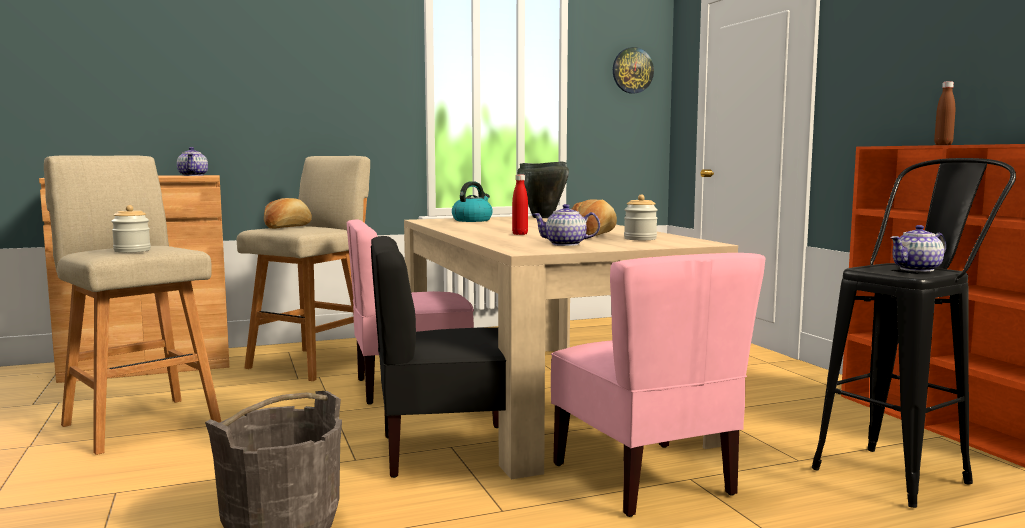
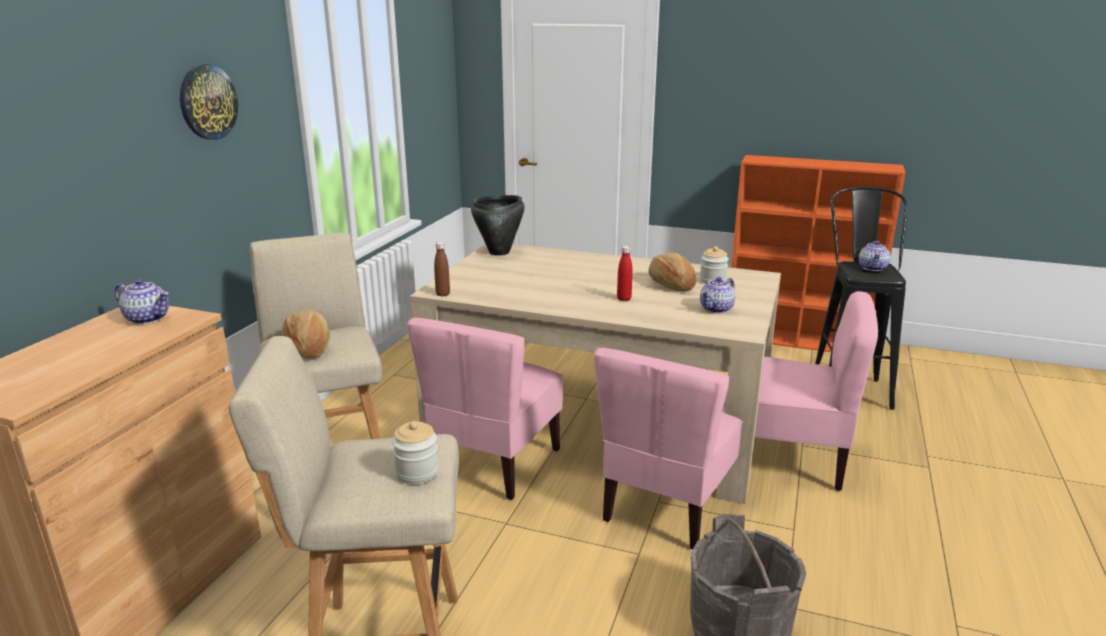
camera: 50 degrees left, 15 degrees up
black chair [371,236,506,478] -> pink chair [594,347,743,550]
kettle [452,181,493,222] -> none
wall clock [613,47,654,94] -> wall clock moved to [180,64,238,140]
brown bottle [934,81,955,145] -> brown bottle moved to [434,242,450,297]

